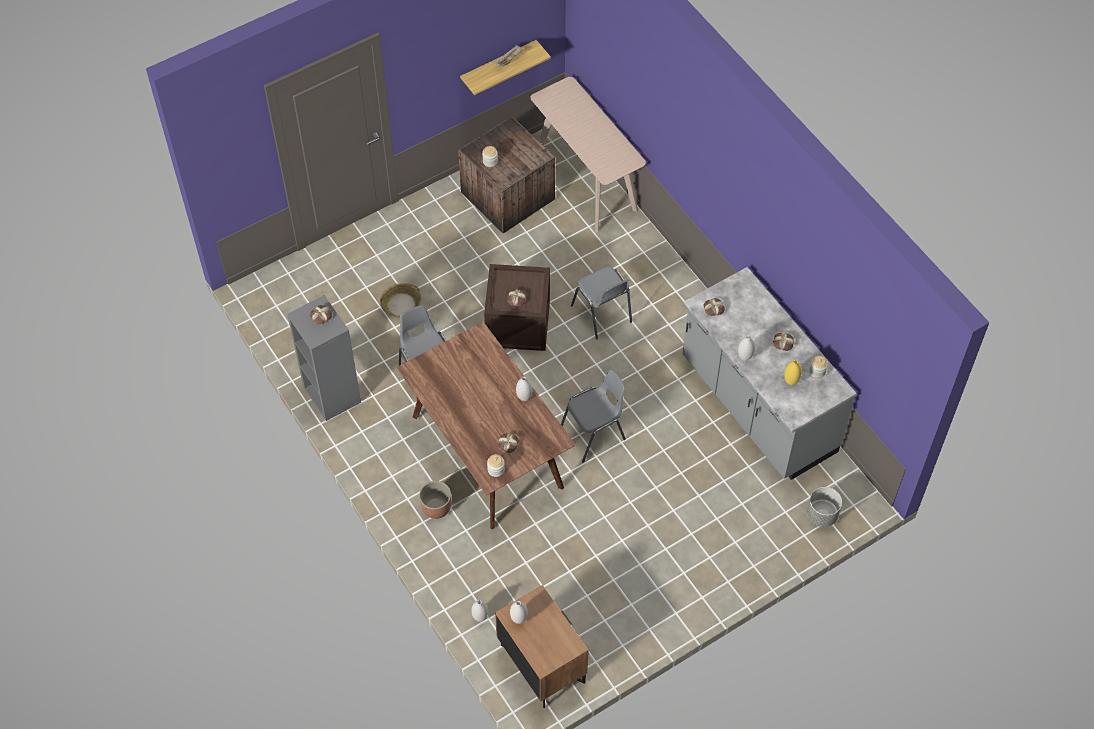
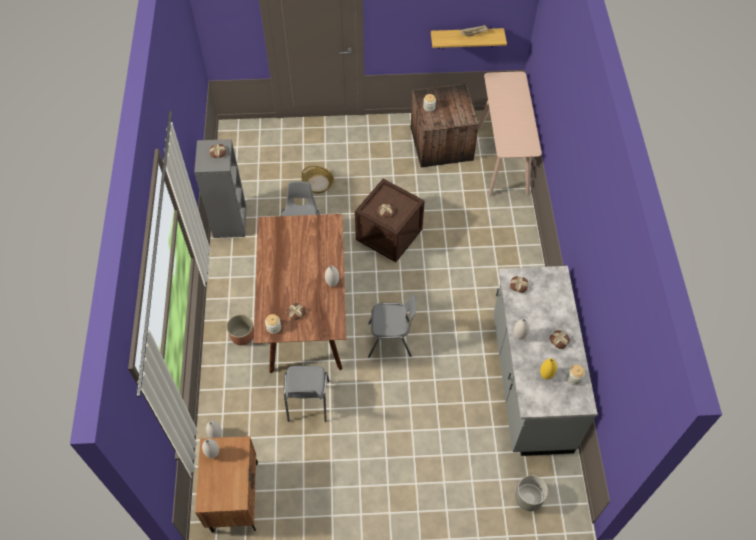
camera: 30 degrees right, 0 degrees up
grey chair [571,266,632,339] -> grey chair moved to [284,366,330,422]

